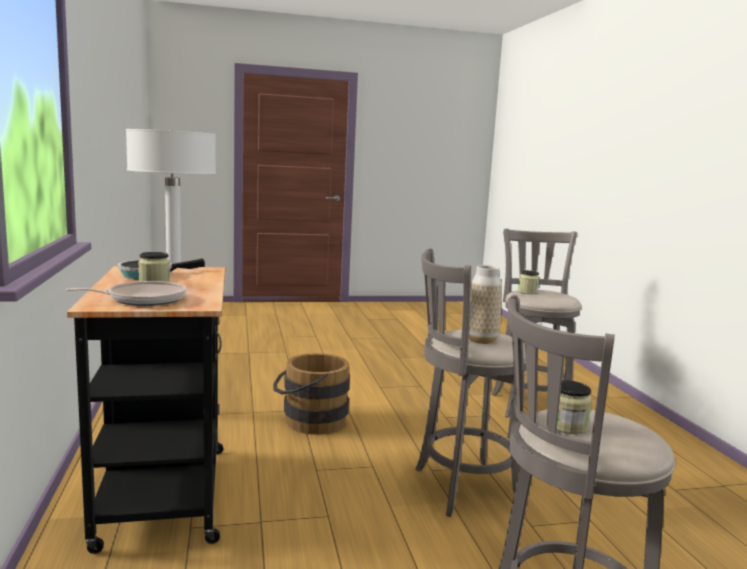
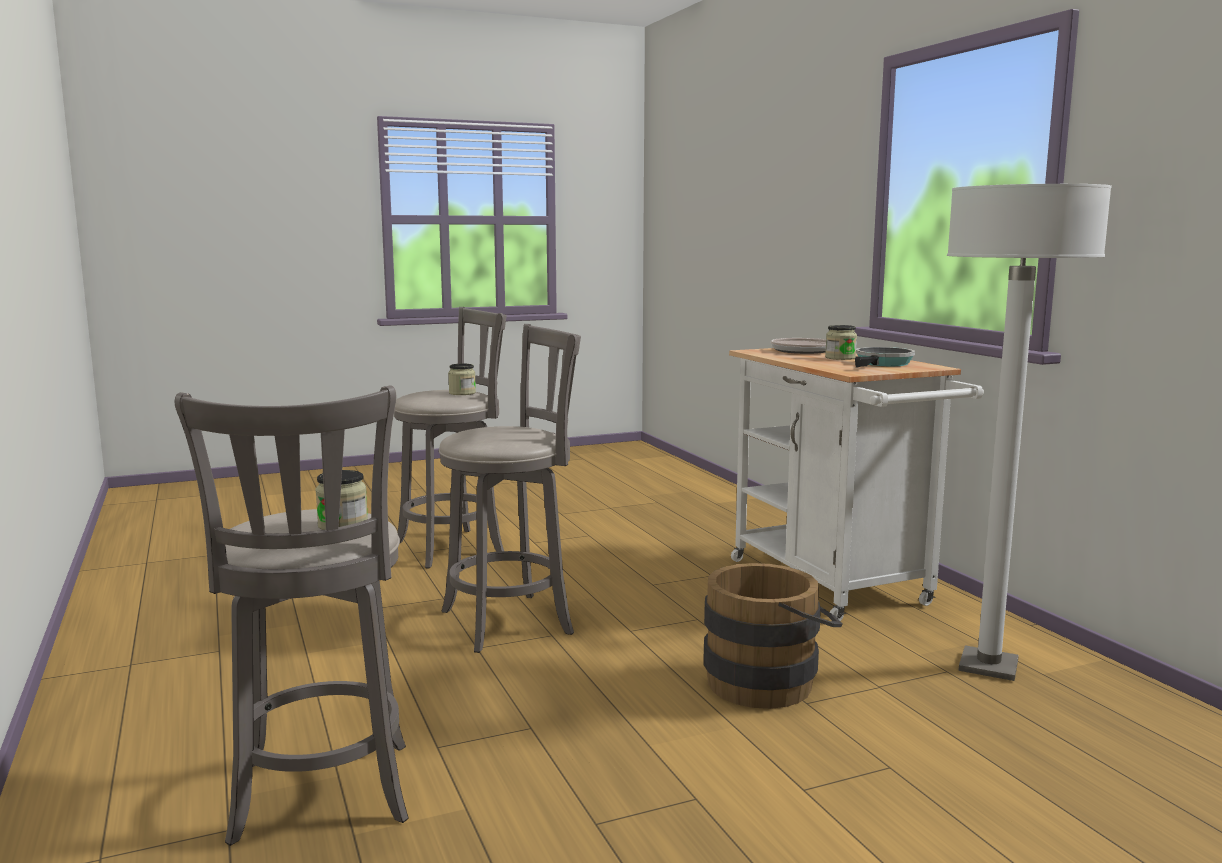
camera: 170 degrees right, 0 degrees up
black cart [67,266,225,554] -> white cart [729,348,984,621]
vase [469,265,502,344] -> none

